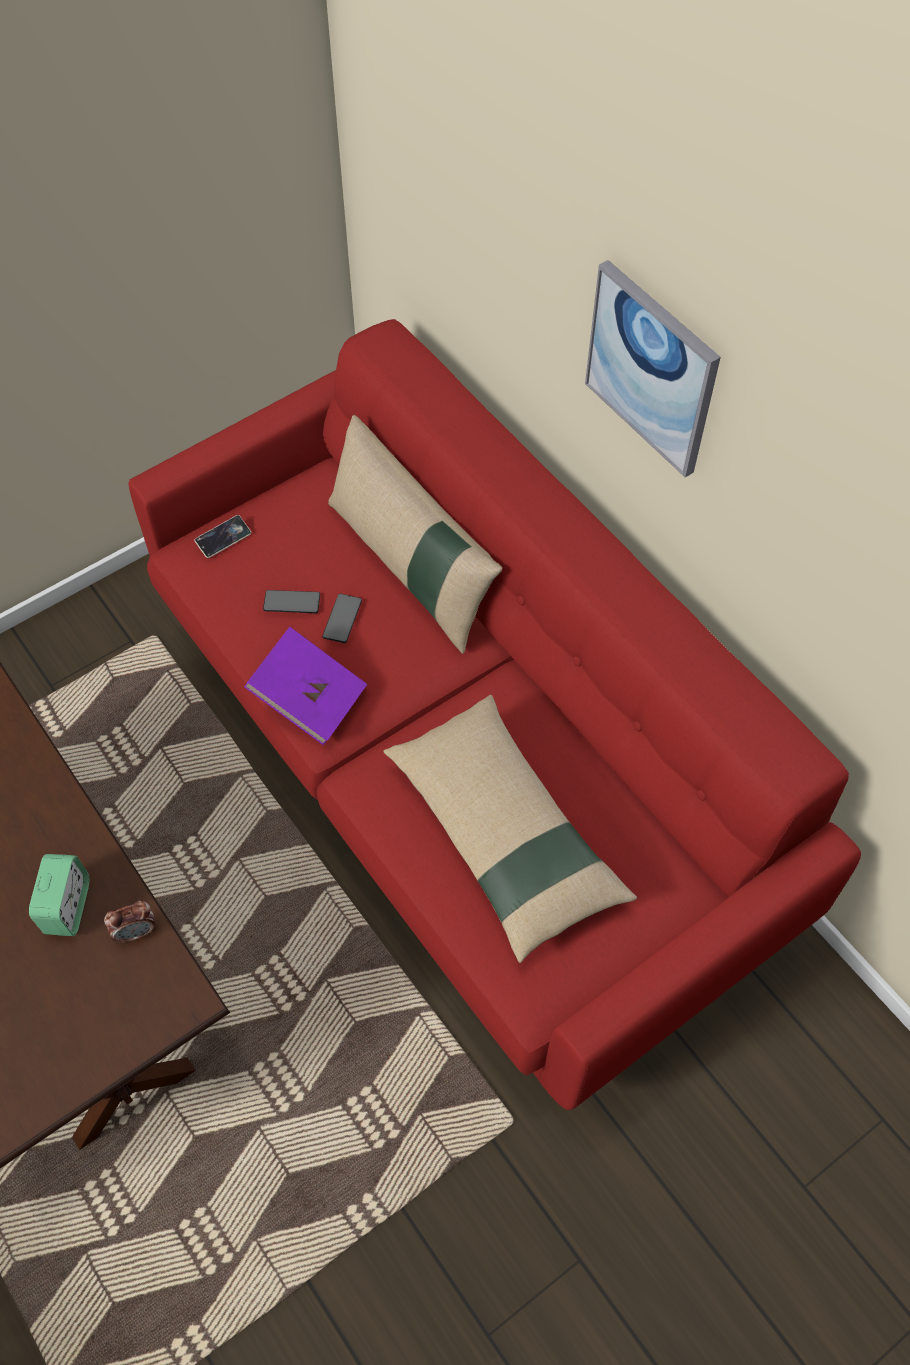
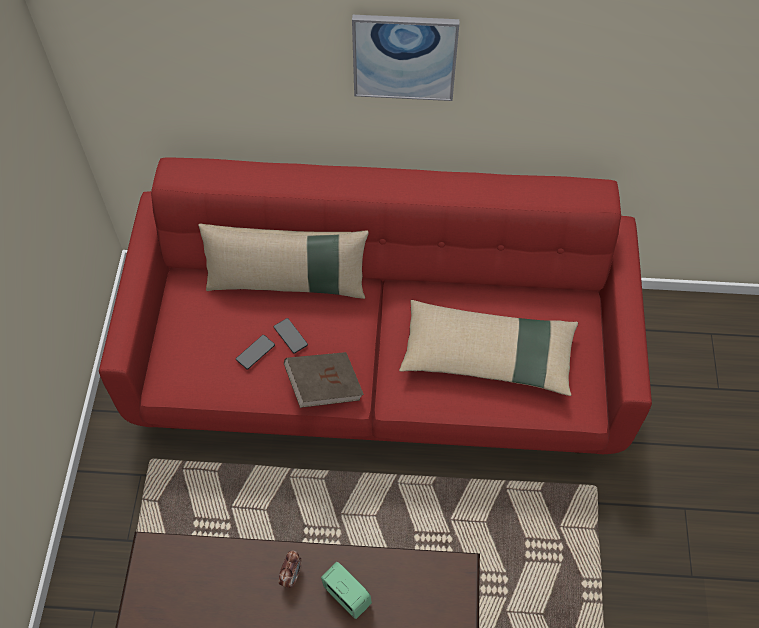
camera: 50 degrees left, 0 degrees up
alarm clock [104,900,155,943] -> alarm clock moved to [279,550,302,588]
phone [195,515,251,558] -> none
purple book [244,627,367,745] -> brown book [284,352,364,408]

